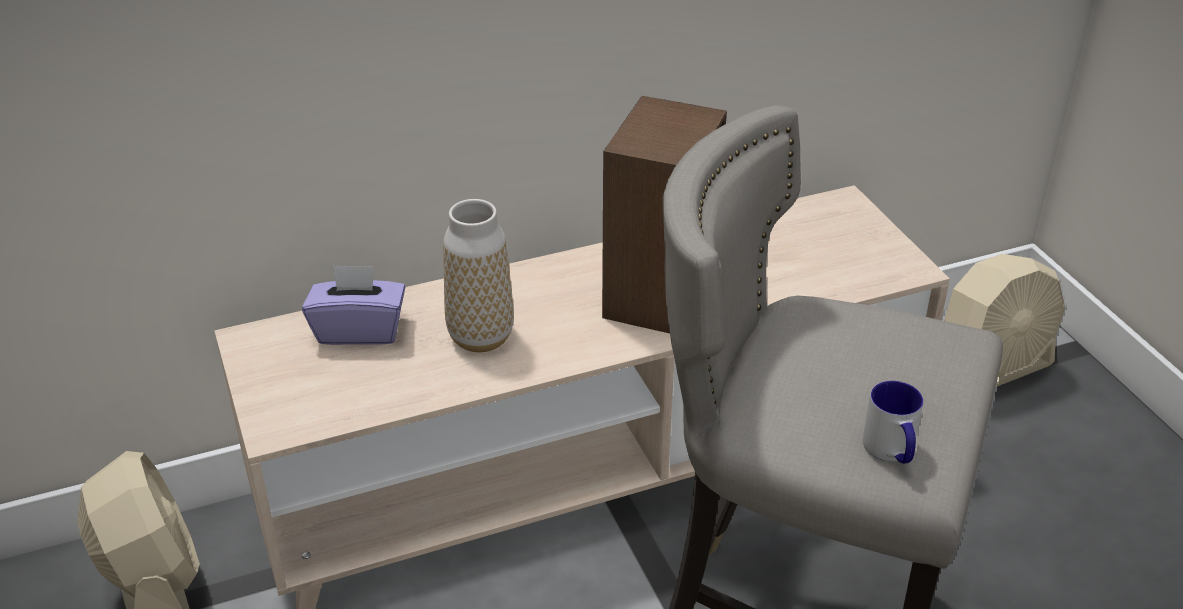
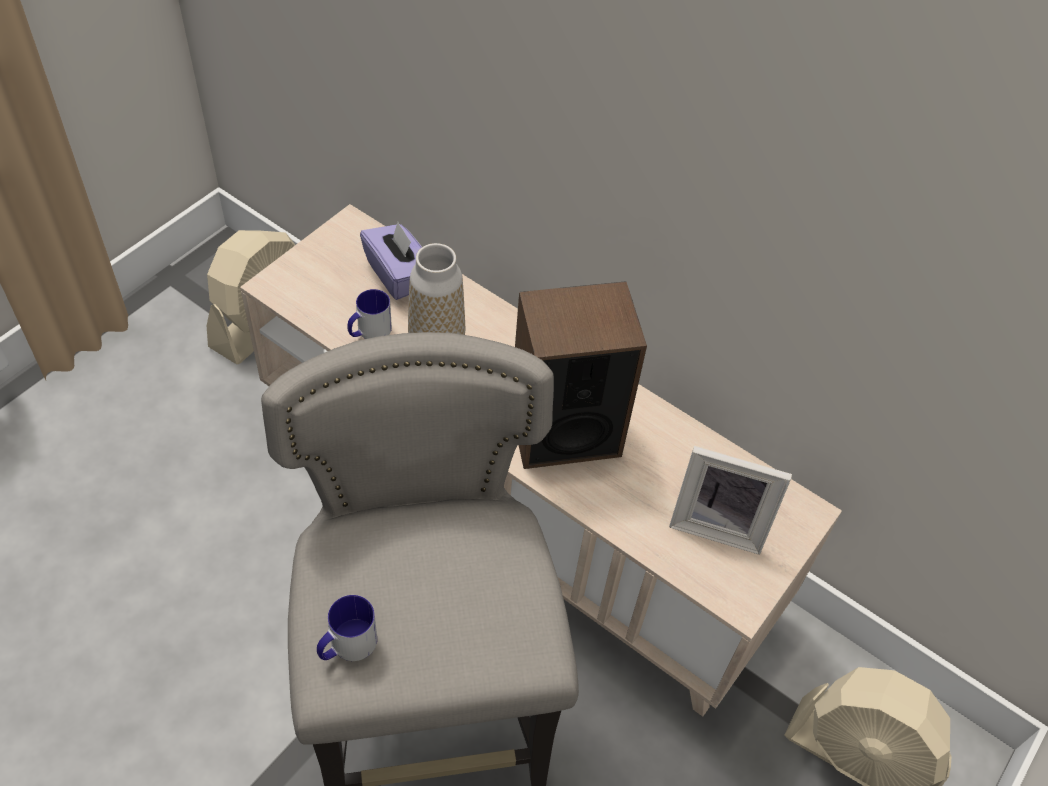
camera: 55 degrees right, 15 degrees up
none -> mug [347,289,392,339]
none -> picture frame [669,446,792,555]

